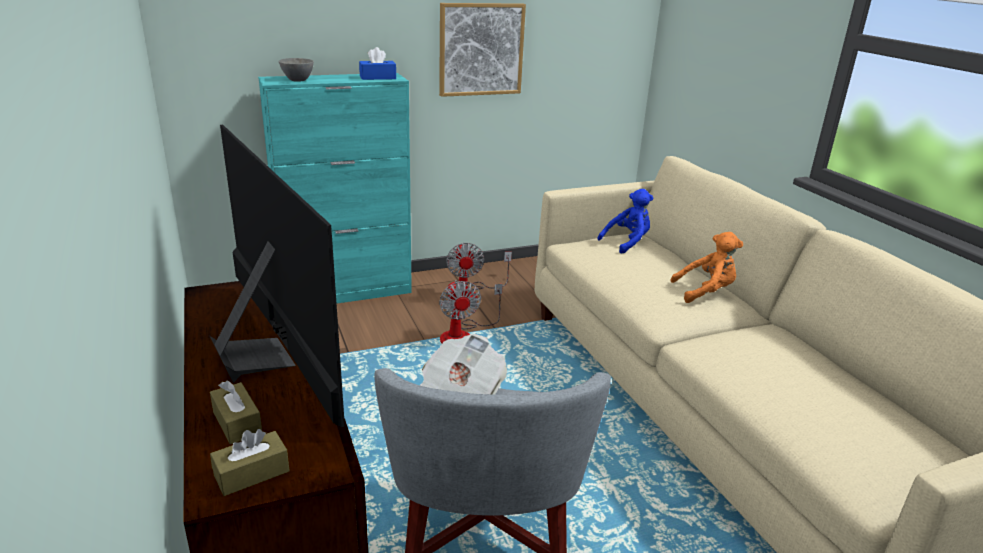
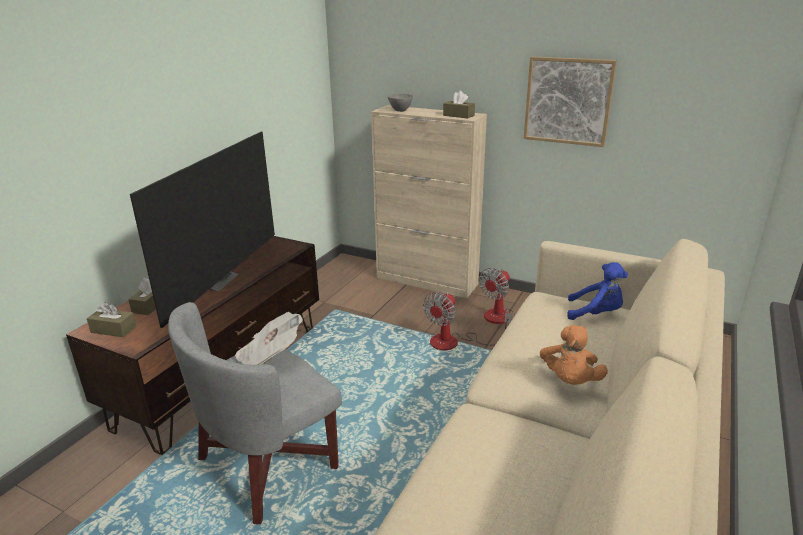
camera: 50 degrees right, 0 degrees up
turquoise cabinet [258,73,412,303] -> beige cabinet [371,105,487,298]
blue tissue box [359,47,396,80] -> brown tissue box [443,91,475,118]
orange plush toy [670,232,743,303] -> orange plush toy turned 60 degrees clockwise [540,325,608,385]

